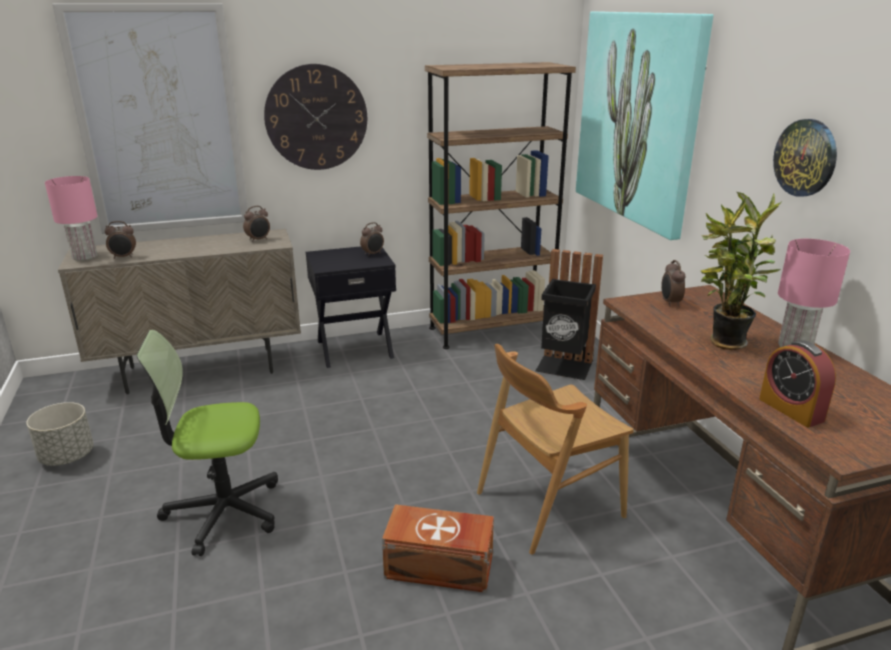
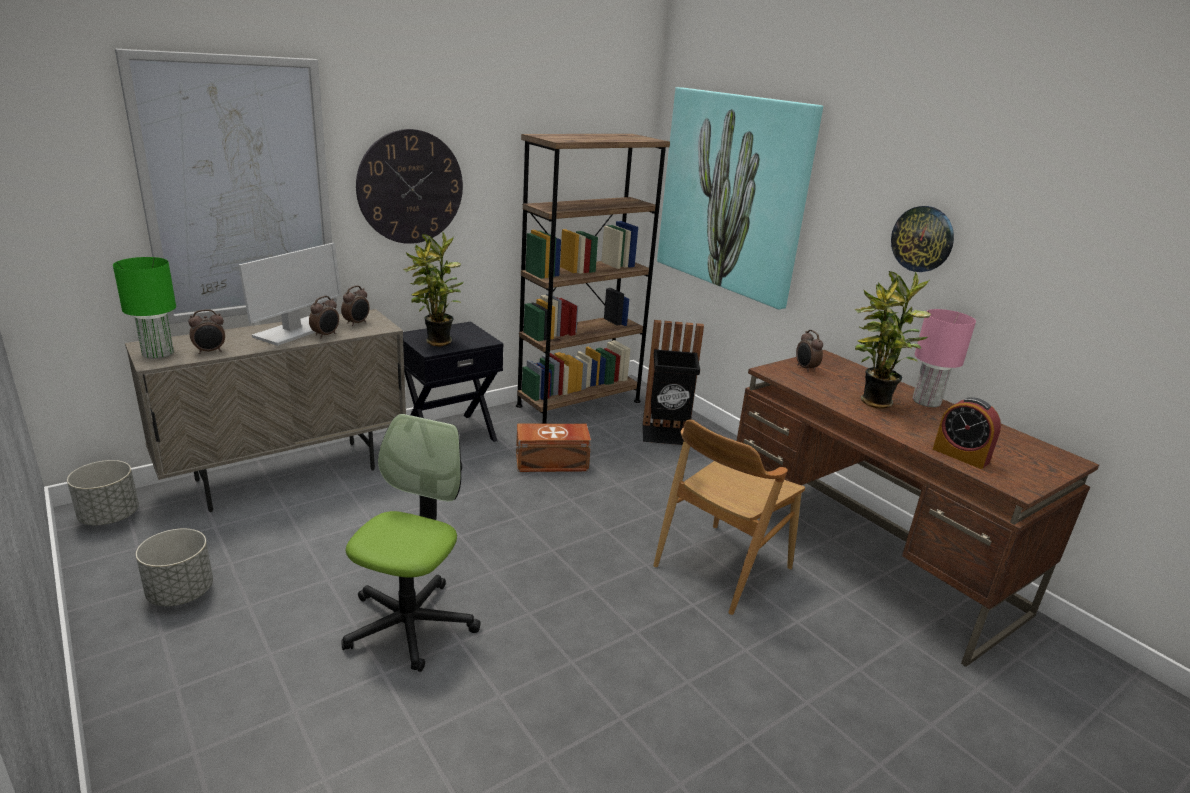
camera: 20 degrees left, 0 degrees up
pink table lamp [45,176,98,261] -> green table lamp [113,257,176,359]
office chair [137,330,278,556] -> office chair turned 135 degrees clockwise [341,414,481,672]
alarm clock [360,222,384,256] -> alarm clock moved to [309,296,339,338]
brown storage box [382,504,494,593] -> brown storage box moved to [516,424,591,472]
none -> grey planter [67,460,139,525]
none -> monitor [238,243,342,346]
none -> potted plant [403,231,464,347]

